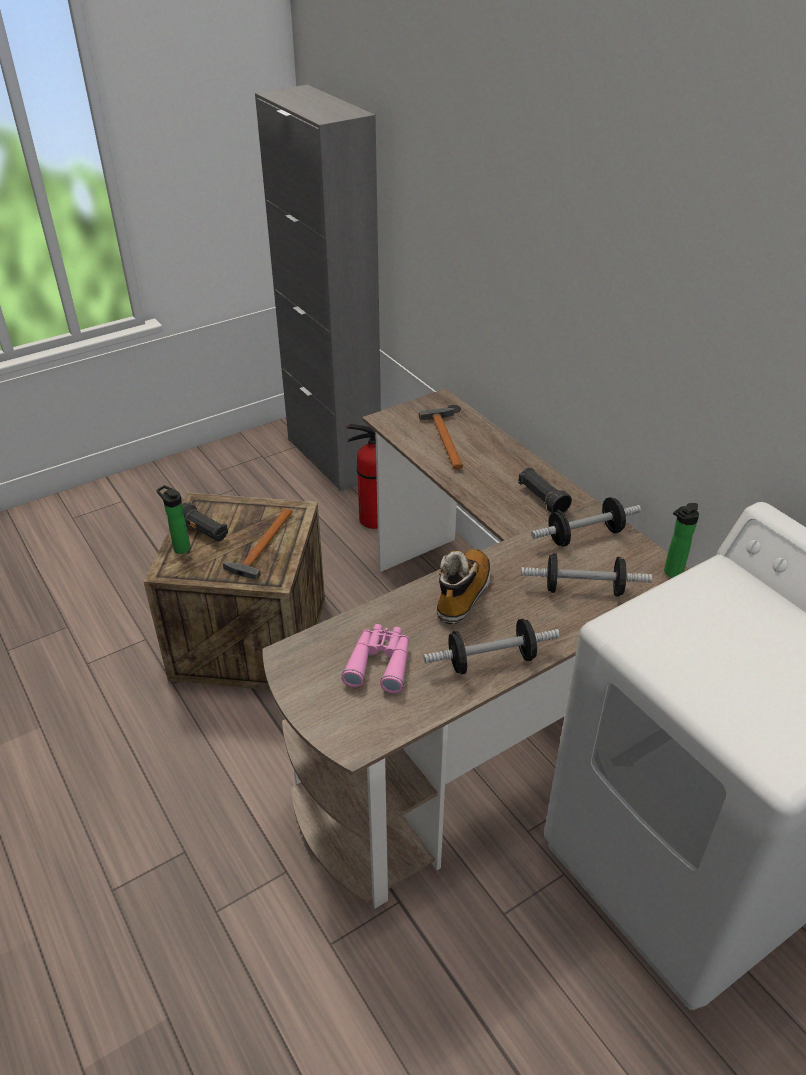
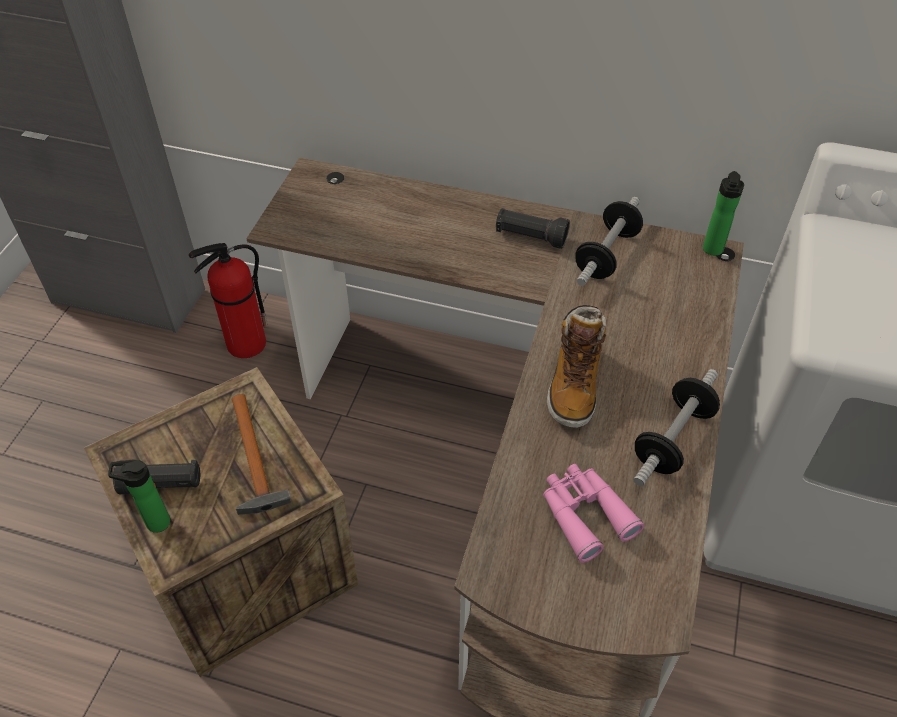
camera: 40 degrees left, 10 degrees up
hammer [419,408,463,469] -> none
boot [437,549,491,624] -> boot turned 150 degrees counterclockwise [547,305,606,428]
dumbbell [521,553,652,596] -> none

